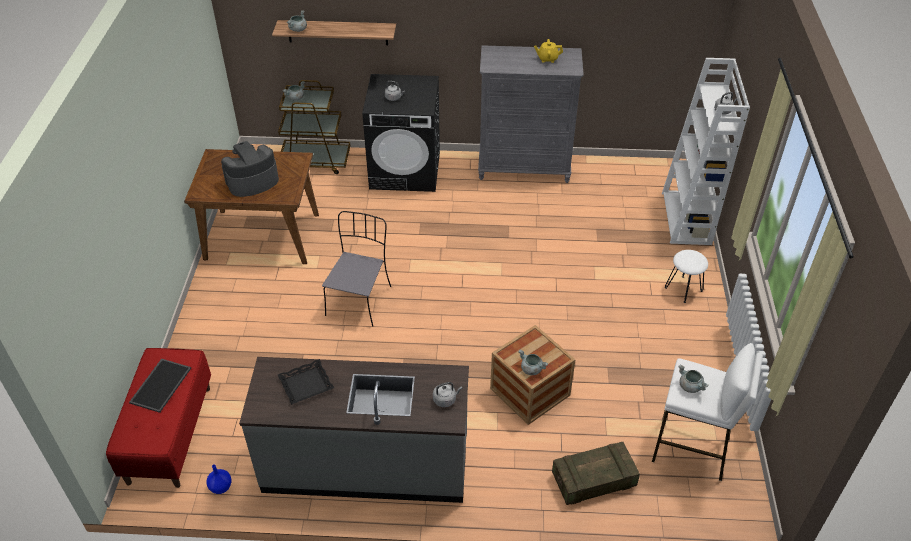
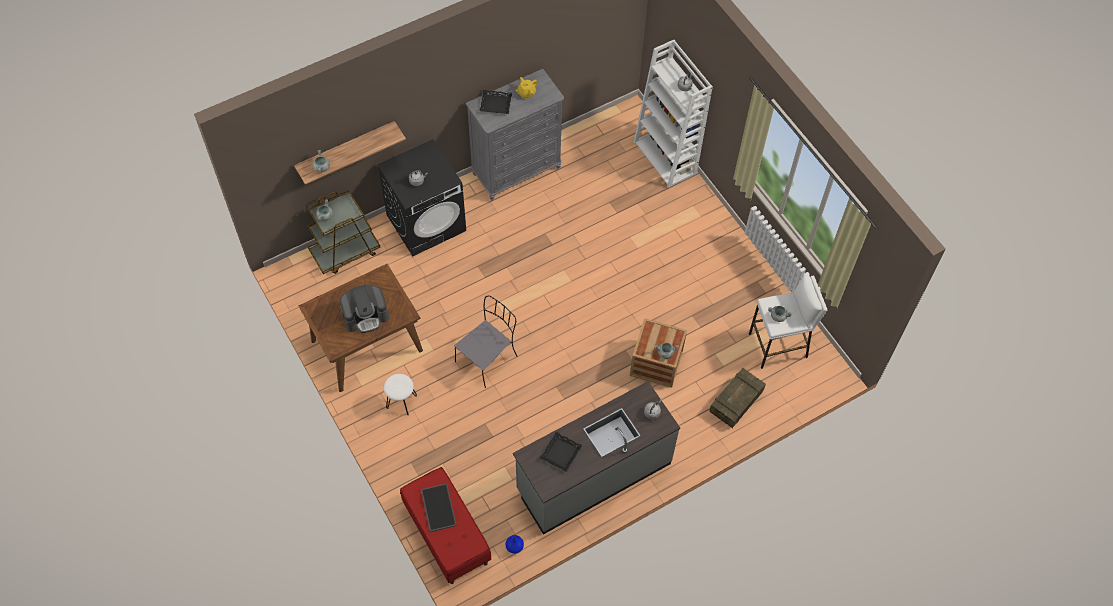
camera: 35 degrees left, 15 degrees up
coffee machine [221,141,279,197] -> coffee machine turned 135 degrees counterclockwise [340,285,389,333]
grey chair [322,211,391,327] -> grey chair turned 60 degrees clockwise [454,295,518,388]
white stool [665,250,708,303] -> white stool moved to [384,374,417,415]
none -> black tray [480,90,512,114]

